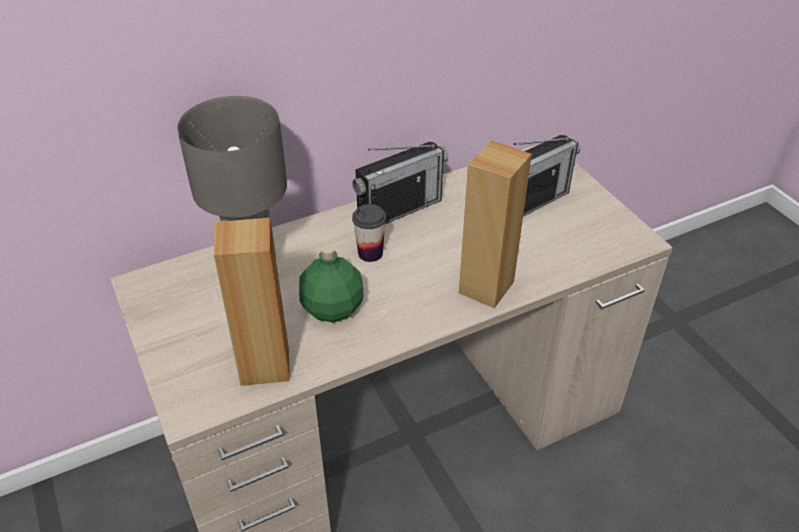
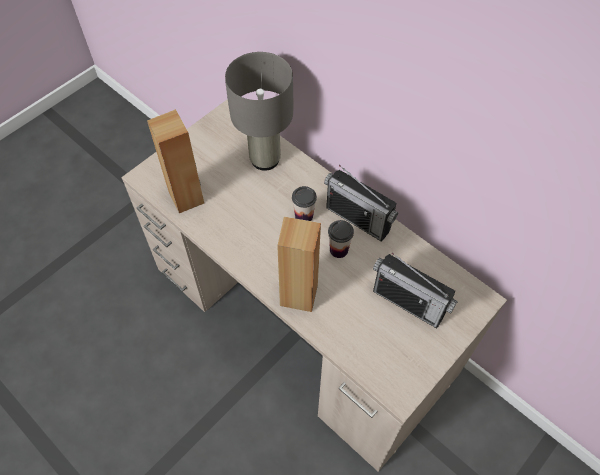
camera: 70 degrees right, 15 degrees up
green bottle [299,244,364,323] -> none
none -> cup [328,220,354,258]

